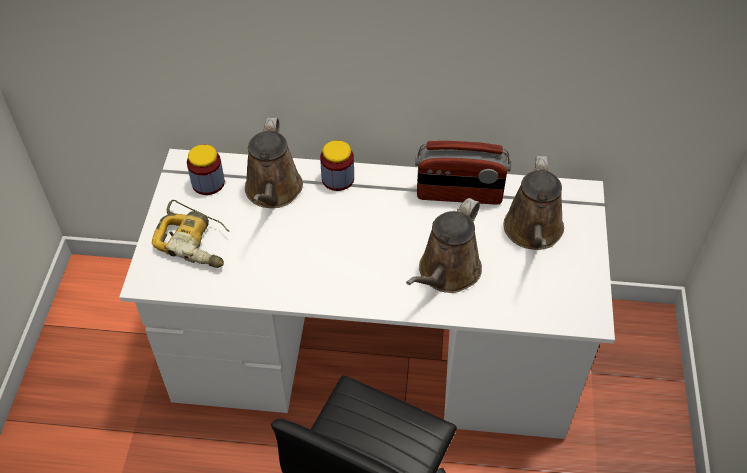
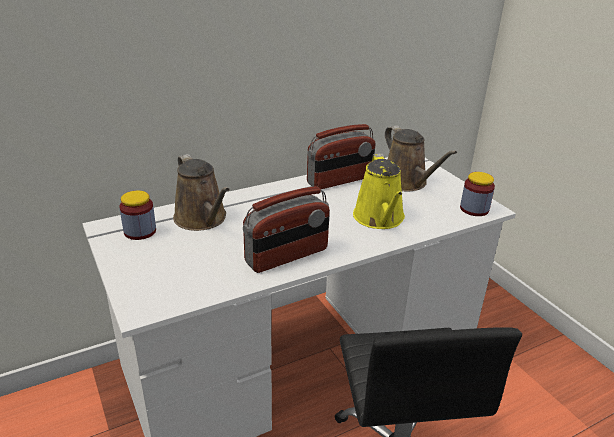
camera: 35 degrees left, 20 degrees down
power drill [152,200,230,268] -> none
jar [320,140,354,191] -> jar moved to [460,172,495,216]
brown watering can [406,198,482,293] -> yellow watering can [353,154,405,229]
none -> radio [243,186,330,273]

